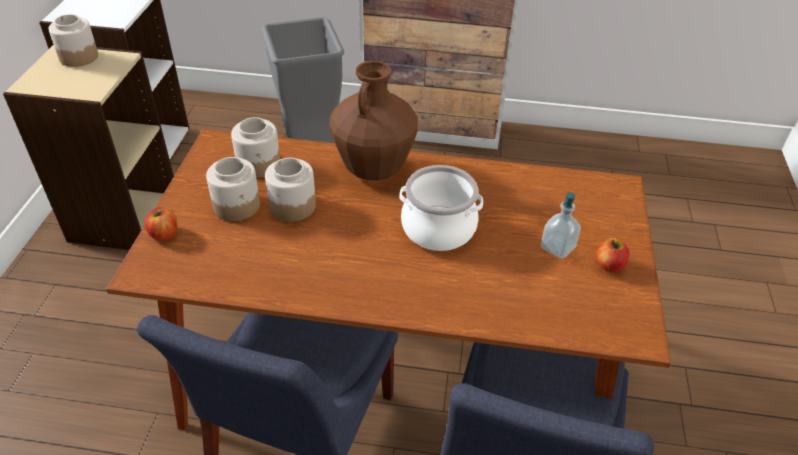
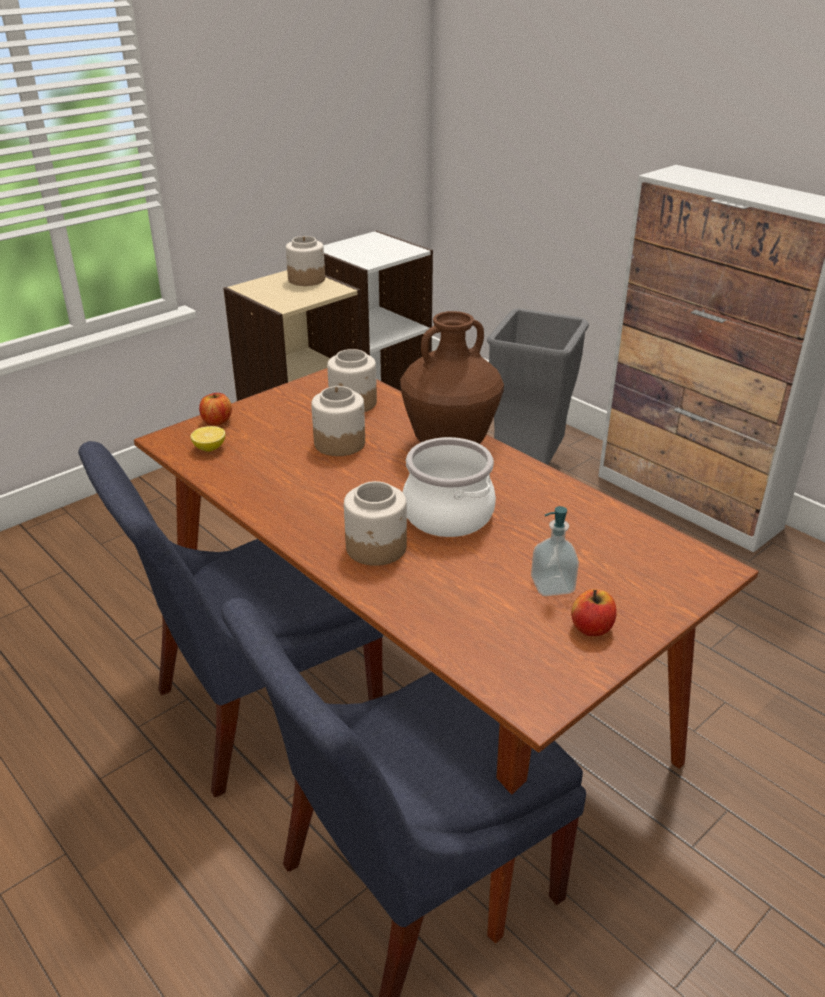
camera: 40 degrees right, 10 degrees down
jar [206,157,260,221] -> jar moved to [344,481,407,566]
none -> lemon [190,426,225,451]

